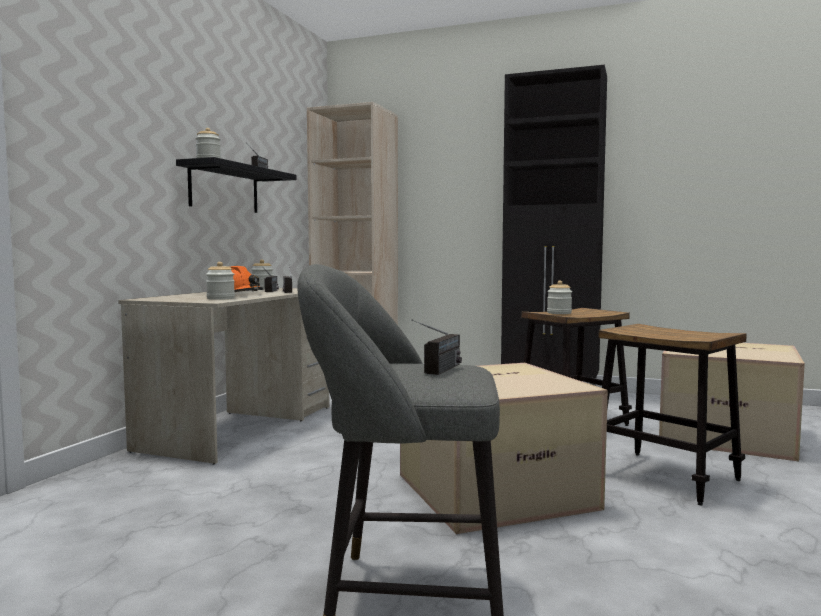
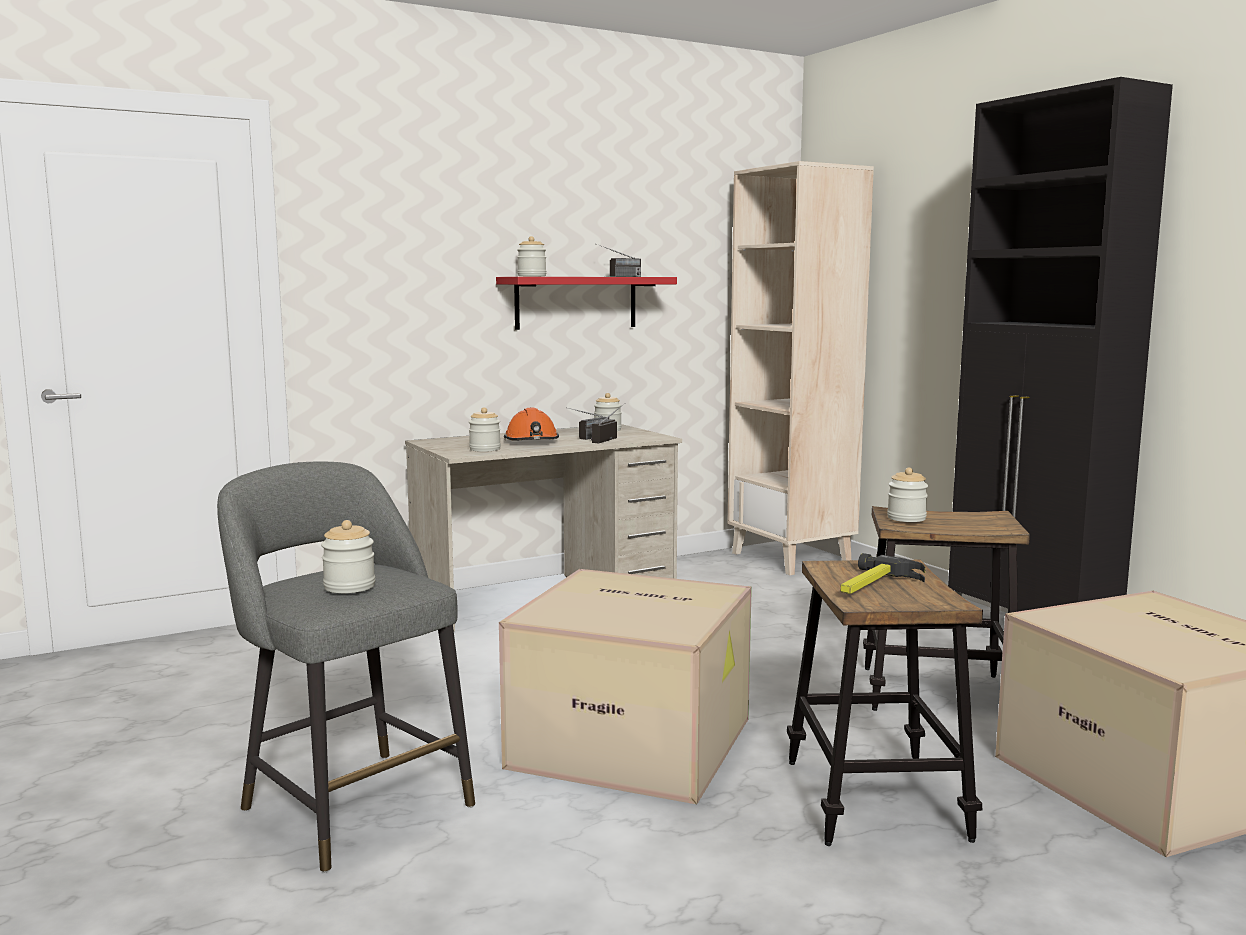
camera: 40 degrees right, 5 degrees up
black shelf [176,157,297,213] -> red shelf [496,277,677,330]
radio [411,320,462,375] -> jar [321,520,375,593]
none -> hammer [841,553,925,594]

